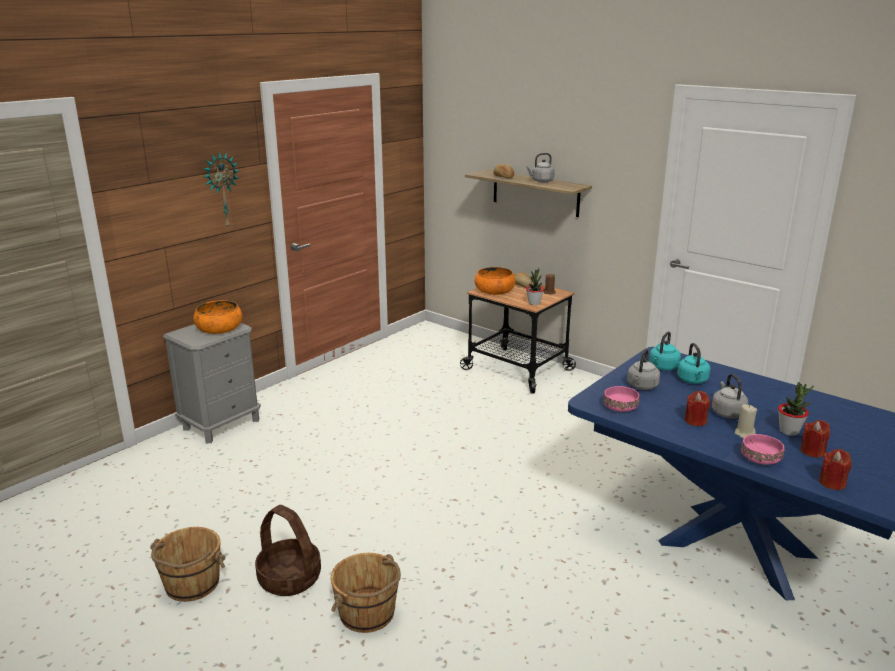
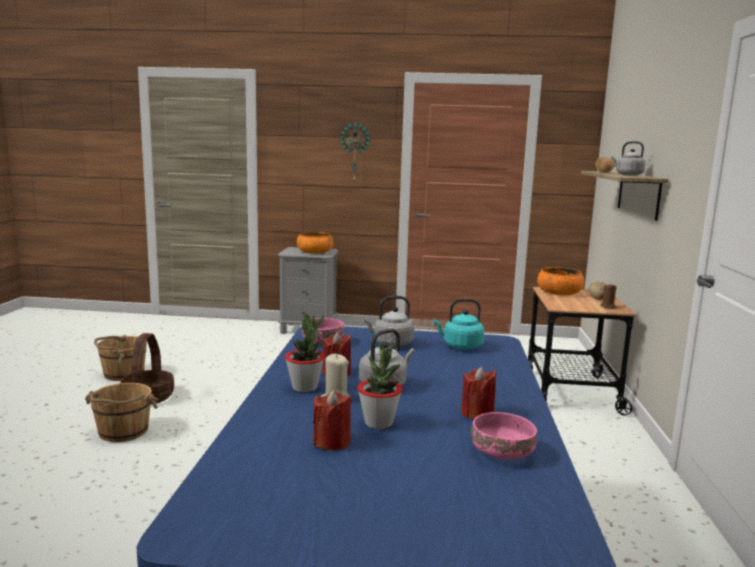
camera: 55 degrees right, 10 degrees down
potted plant [526,268,544,305] -> potted plant moved to [285,315,325,392]
turquoise kettle [677,343,710,384] -> none
pink bowl [741,434,784,465] -> pink bowl moved to [471,412,537,460]
red candle [819,449,852,490] -> red candle moved to [461,367,497,419]

